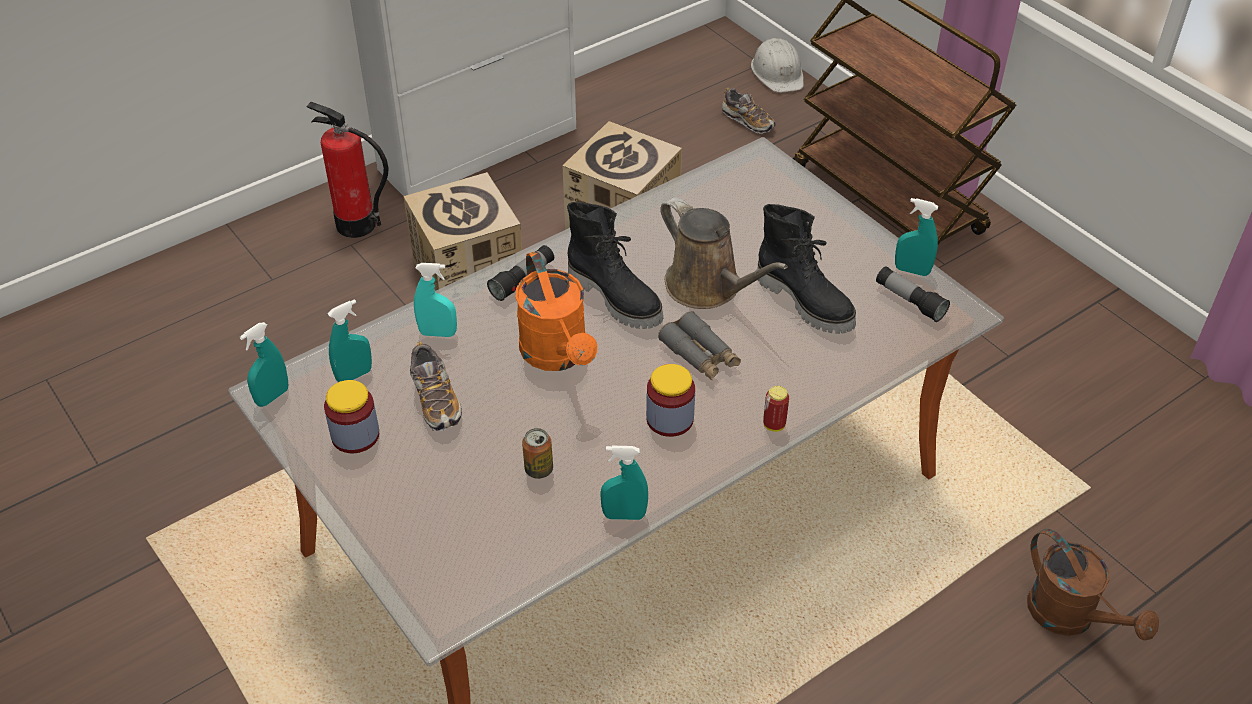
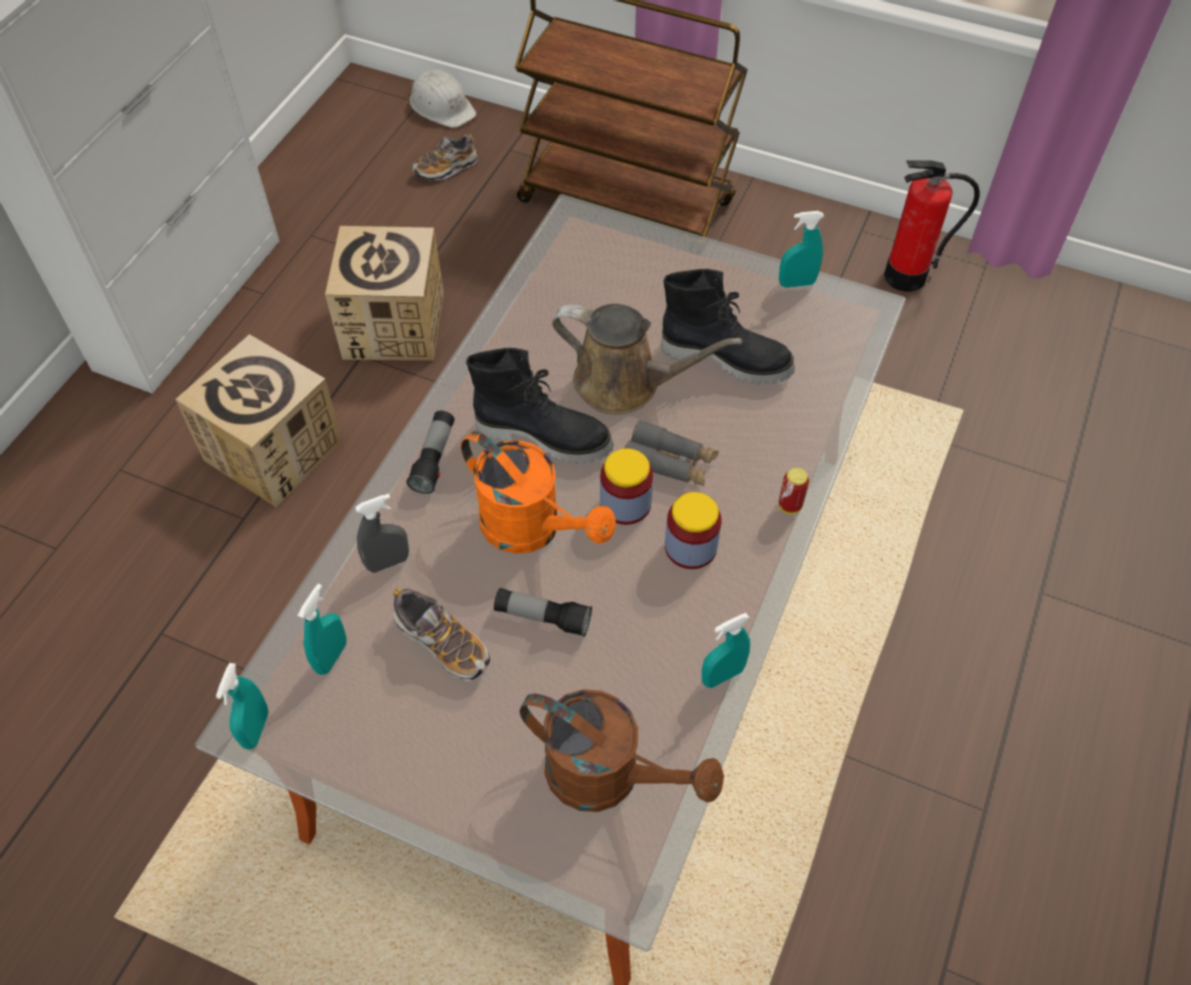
camera: 30 degrees left, 10 degrees up
fire extinguisher [306,102,389,238] -> fire extinguisher moved to [884,160,980,292]
jar [324,380,379,453] -> jar moved to [600,448,653,525]
turquoise spray bottle [414,263,457,337] -> grey spray bottle [355,494,409,573]
can [522,428,553,479] -> none
shoe [722,88,776,134] -> shoe turned 135 degrees clockwise [412,134,478,181]
flashlight [876,266,950,322] -> flashlight moved to [494,588,592,637]
brown watering can [1027,529,1159,641] -> brown watering can moved to [520,689,724,812]

